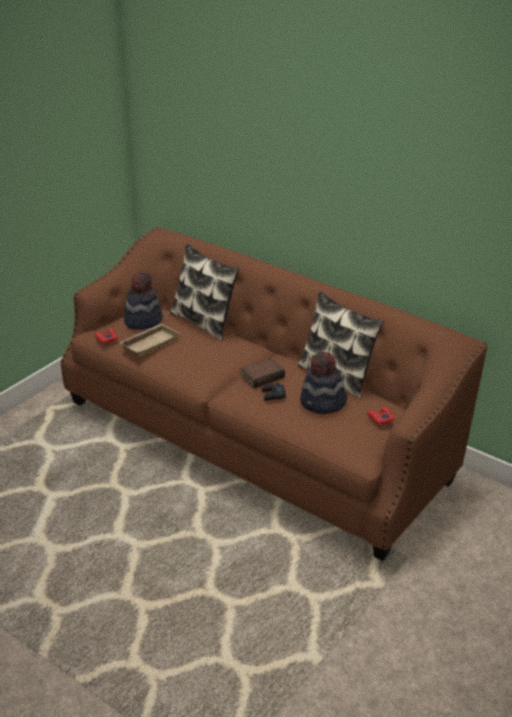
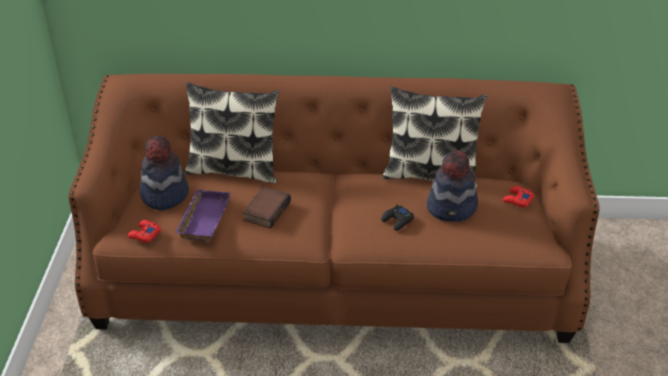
camera: 35 degrees left, 5 degrees up
beige tray [119,324,179,357] -> purple tray [175,190,231,241]
book [240,358,285,388] -> book moved to [242,187,291,229]

